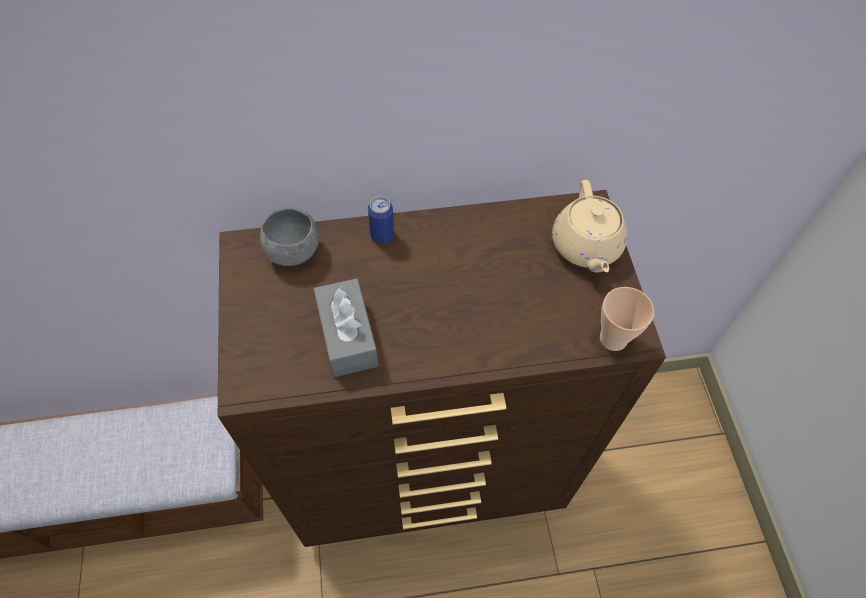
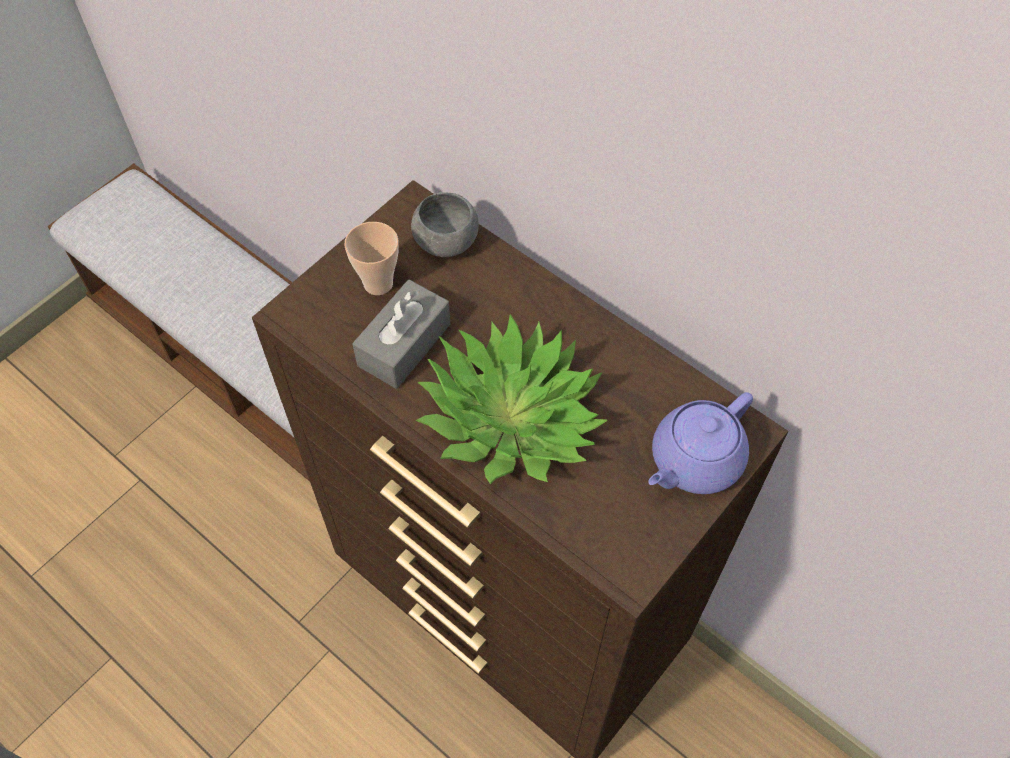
camera: 50 degrees right, 0 degrees up
can [368,197,394,244] -> none
beige teapot [552,180,628,273] -> purple teapot [648,392,753,494]
cup [600,287,654,351] -> cup moved to [344,222,399,295]
none -> potted plant [415,314,608,484]

